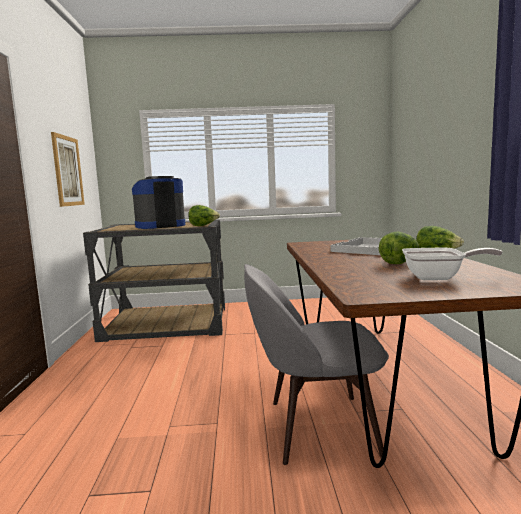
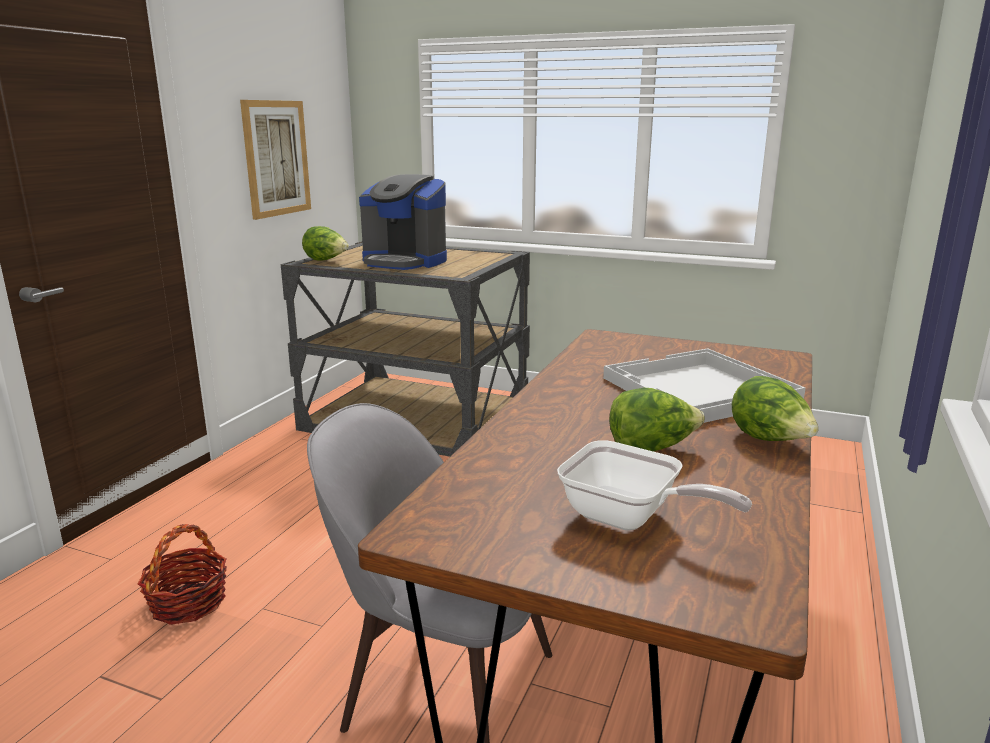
camera: 25 degrees right, 10 degrees up
coffee machine [132,176,185,229] -> coffee machine turned 150 degrees counterclockwise [359,174,447,270]
lettuce [188,205,220,226] -> lettuce moved to [302,226,349,261]
none -> basket [138,524,227,625]

